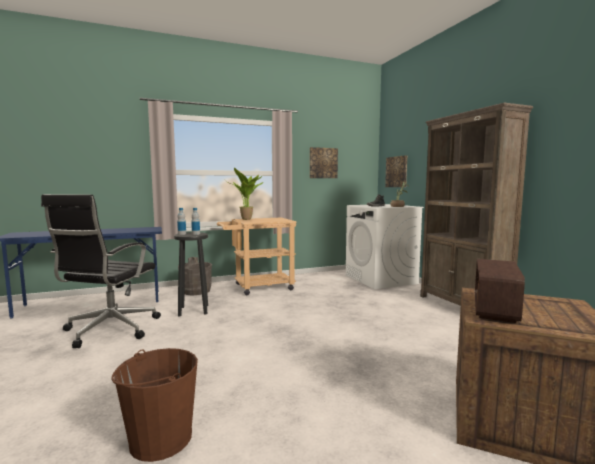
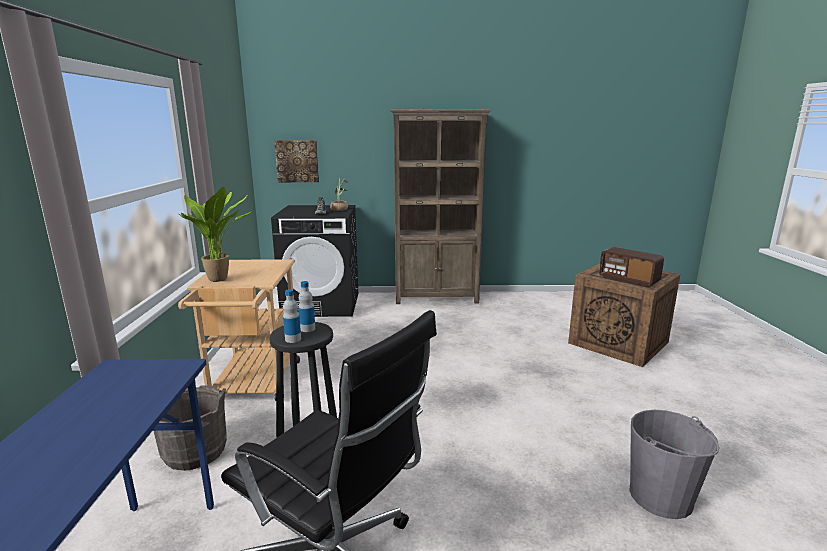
camera: 70 degrees left, 10 degrees up
brown bucket [111,348,198,462] -> grey bucket [629,410,719,519]
picture [310,147,338,178] -> none
white washing machine [346,204,424,289] -> black washing machine [271,205,358,317]

